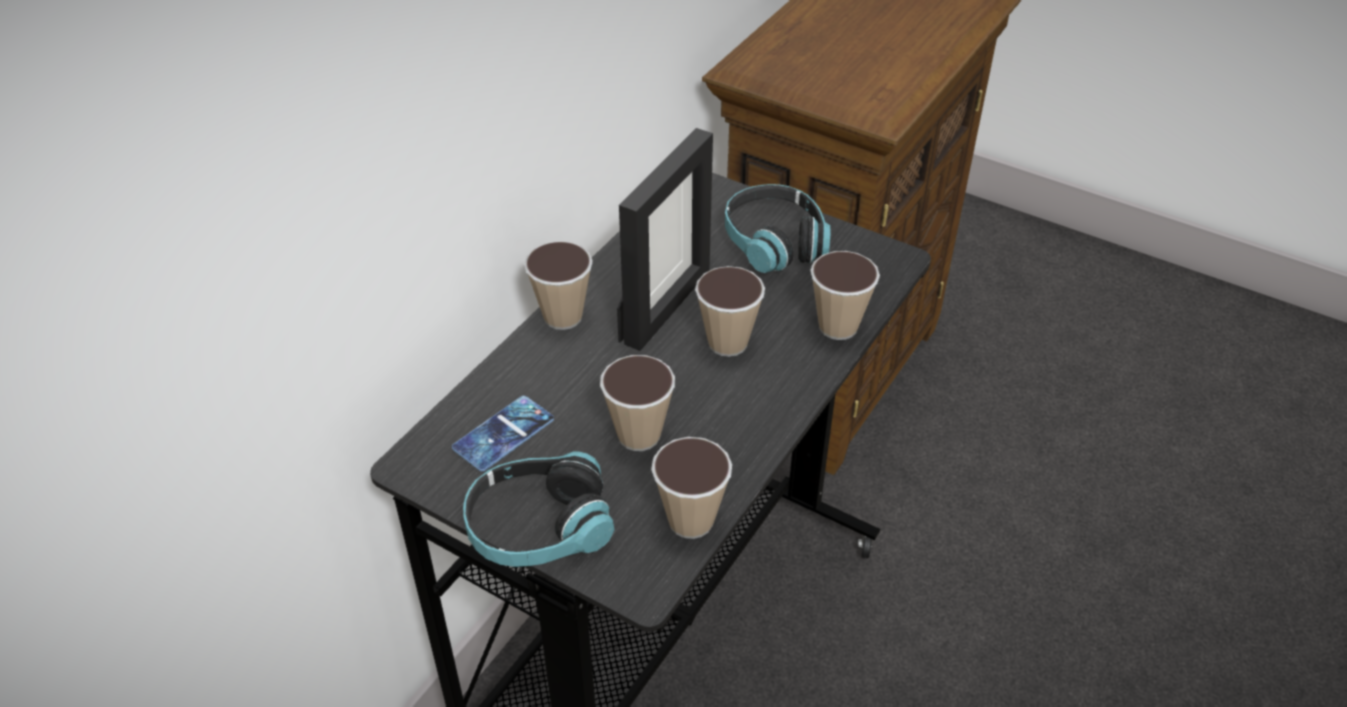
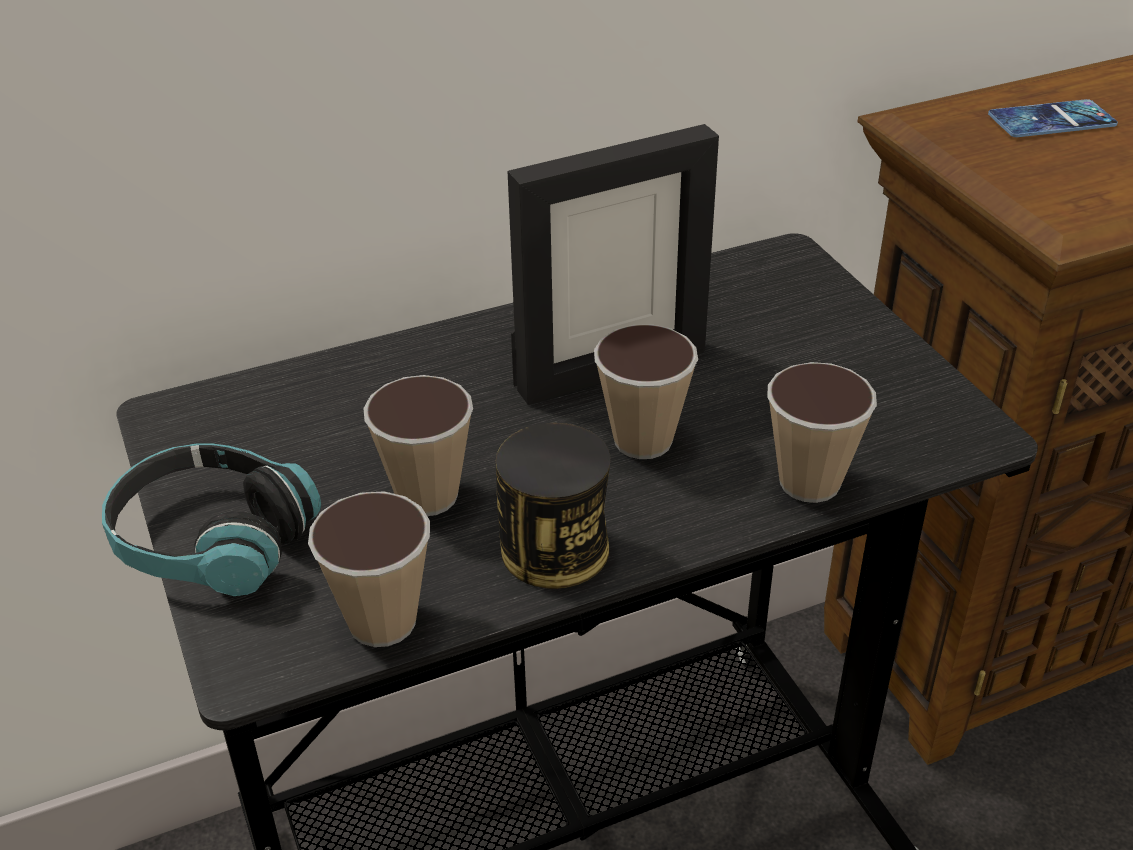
camera: 35 degrees right, 5 degrees down
phone [452,396,554,472] -> phone moved to [988,99,1118,137]
cup [524,241,593,330] -> none
headphones [725,184,831,273] -> none
none -> can [496,423,610,589]

